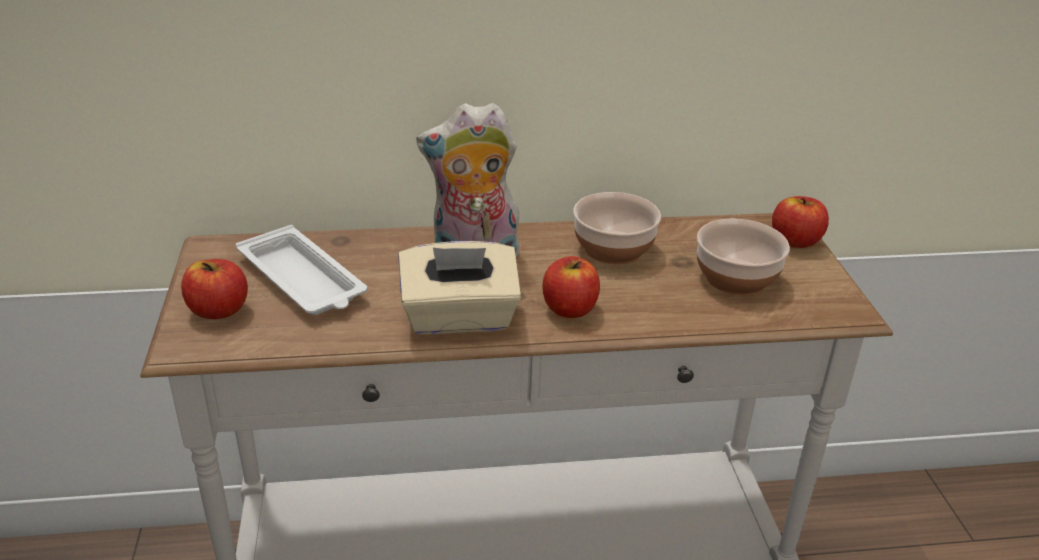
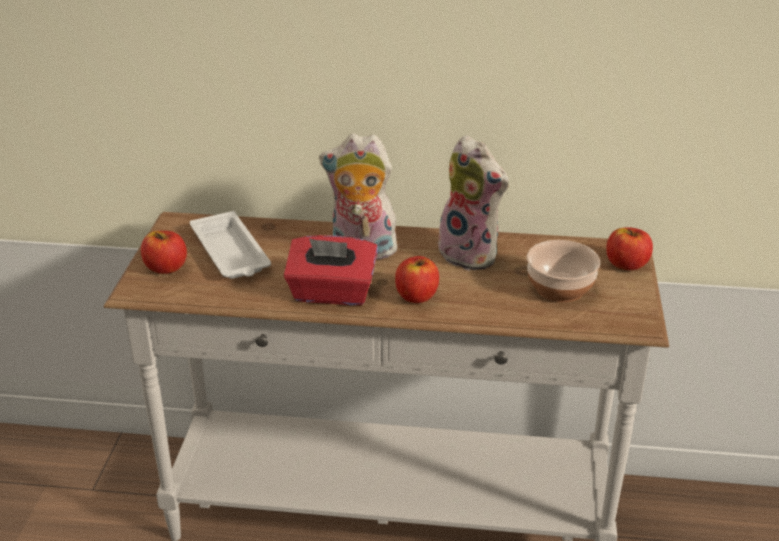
camera: 15 degrees right, 0 degrees up
beige tissue box [398,241,521,335] -> red tissue box [284,235,378,305]
bowl [573,192,661,265] -> plush toy [436,135,509,271]

